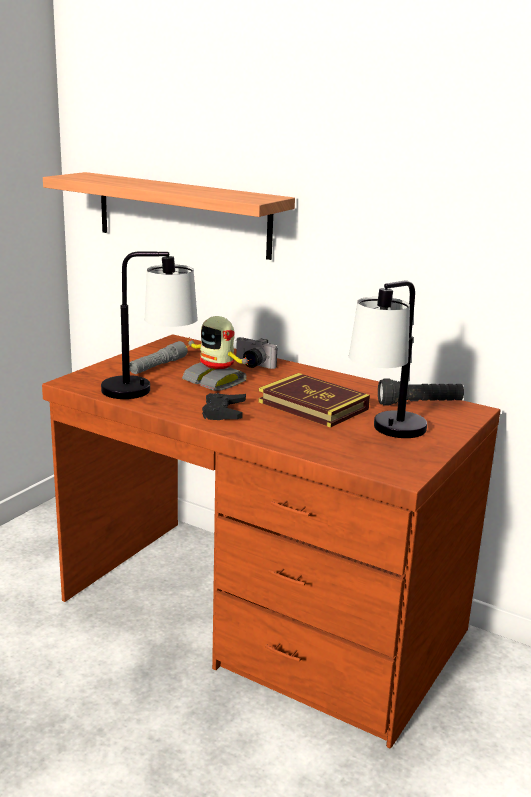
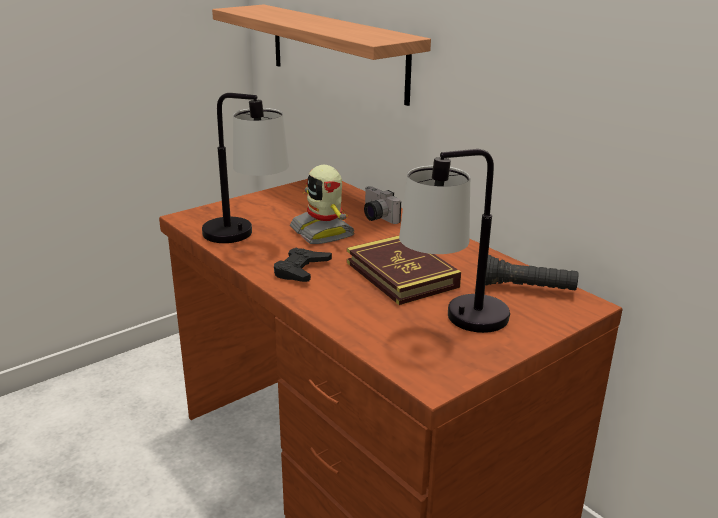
camera: 20 degrees right, 5 degrees up
grey flashlight [130,341,188,374] -> none

